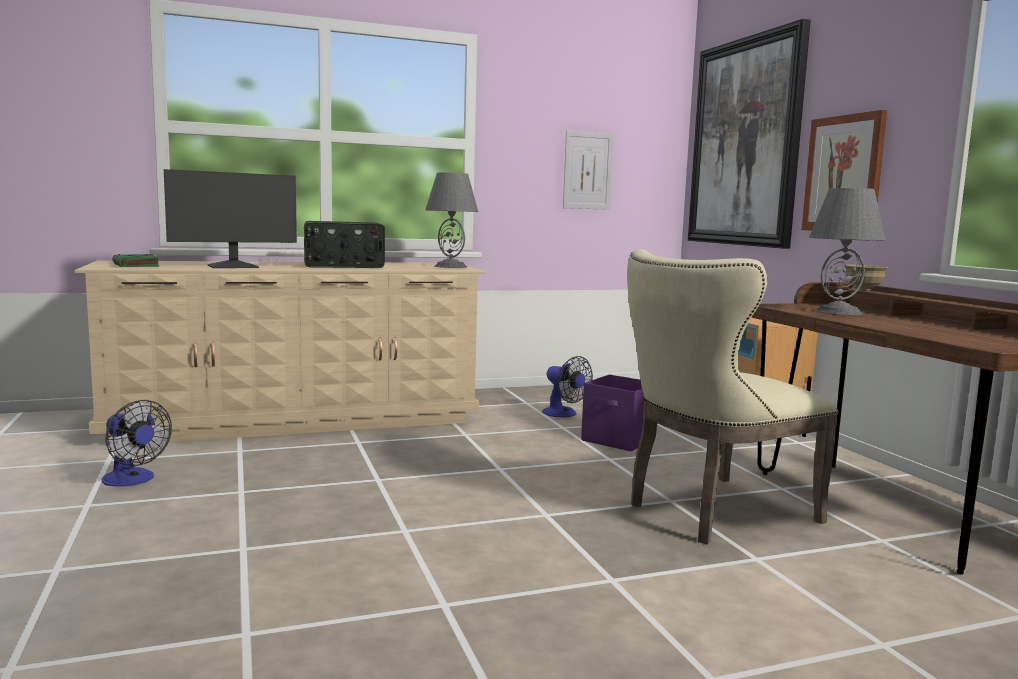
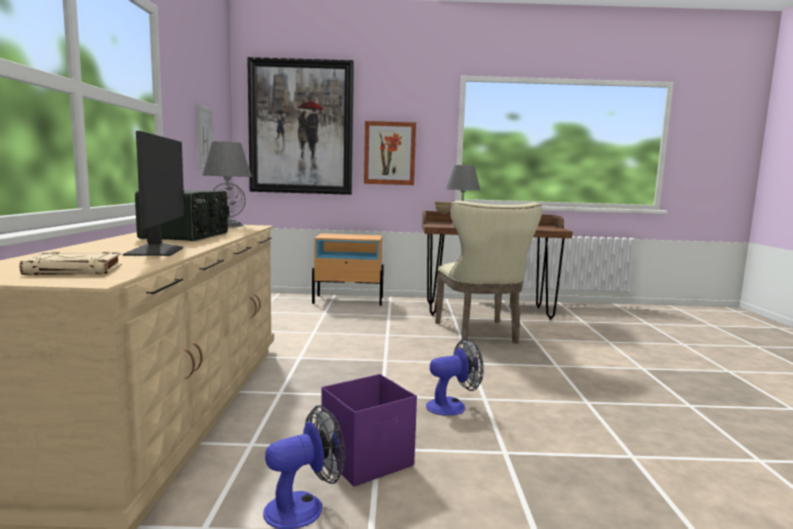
camera: 70 degrees left, 0 degrees up
green book [112,254,159,267] -> beige book [20,252,122,275]
fan [542,356,593,417] -> fan moved to [426,338,484,416]
purple storage box [581,375,644,451] -> purple storage box moved to [321,374,417,486]

